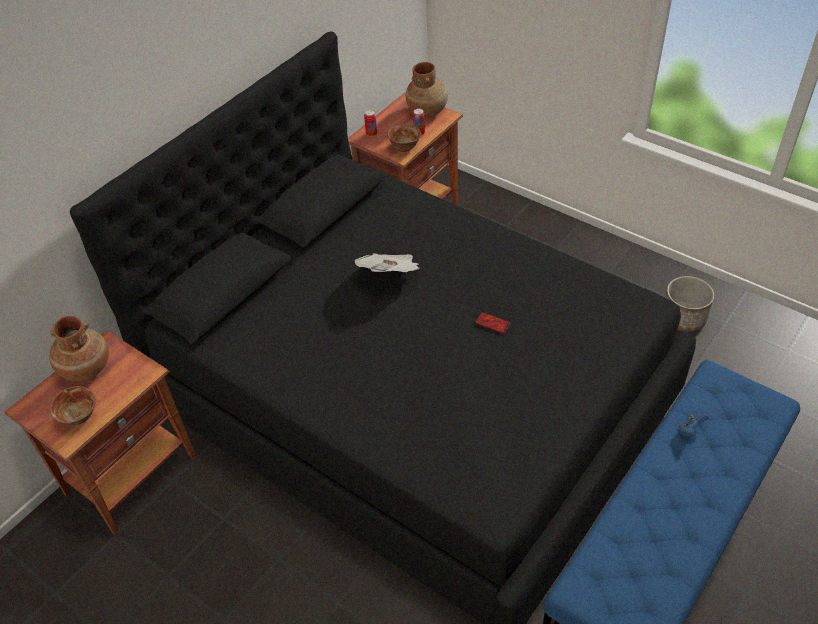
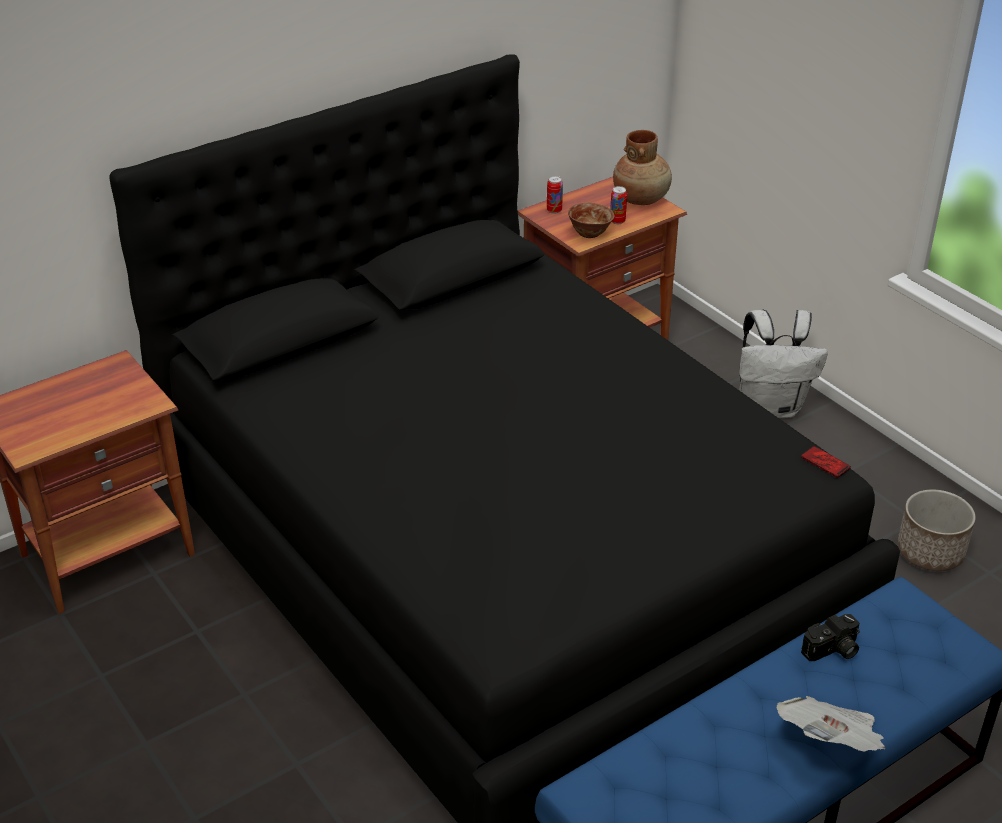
camera: 15 degrees right, 10 degrees down
brown vase [49,316,109,381] -> none
bowl [50,386,96,426] -> none
newspaper [355,253,420,272] -> newspaper moved to [777,696,886,752]
phone [475,312,511,334] -> phone moved to [801,446,851,478]
blue game controller [678,414,709,437] -> camera [801,614,860,661]
none -> white backpack [739,310,828,418]

